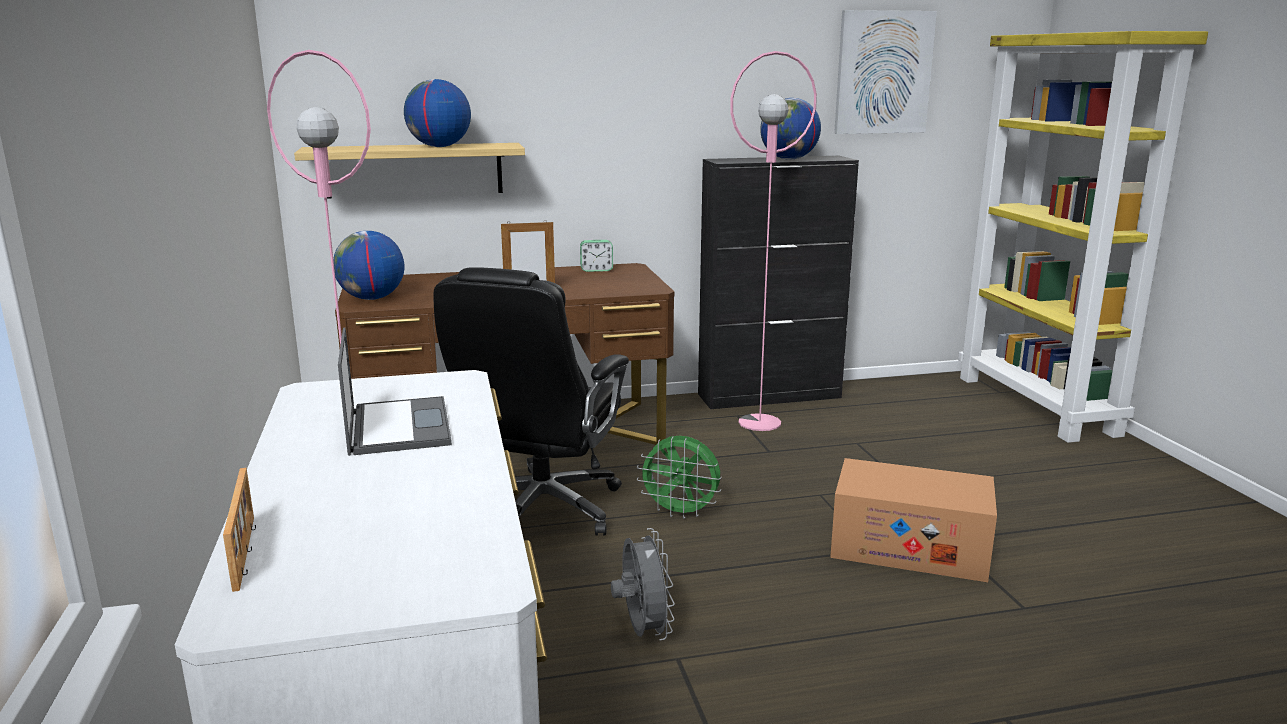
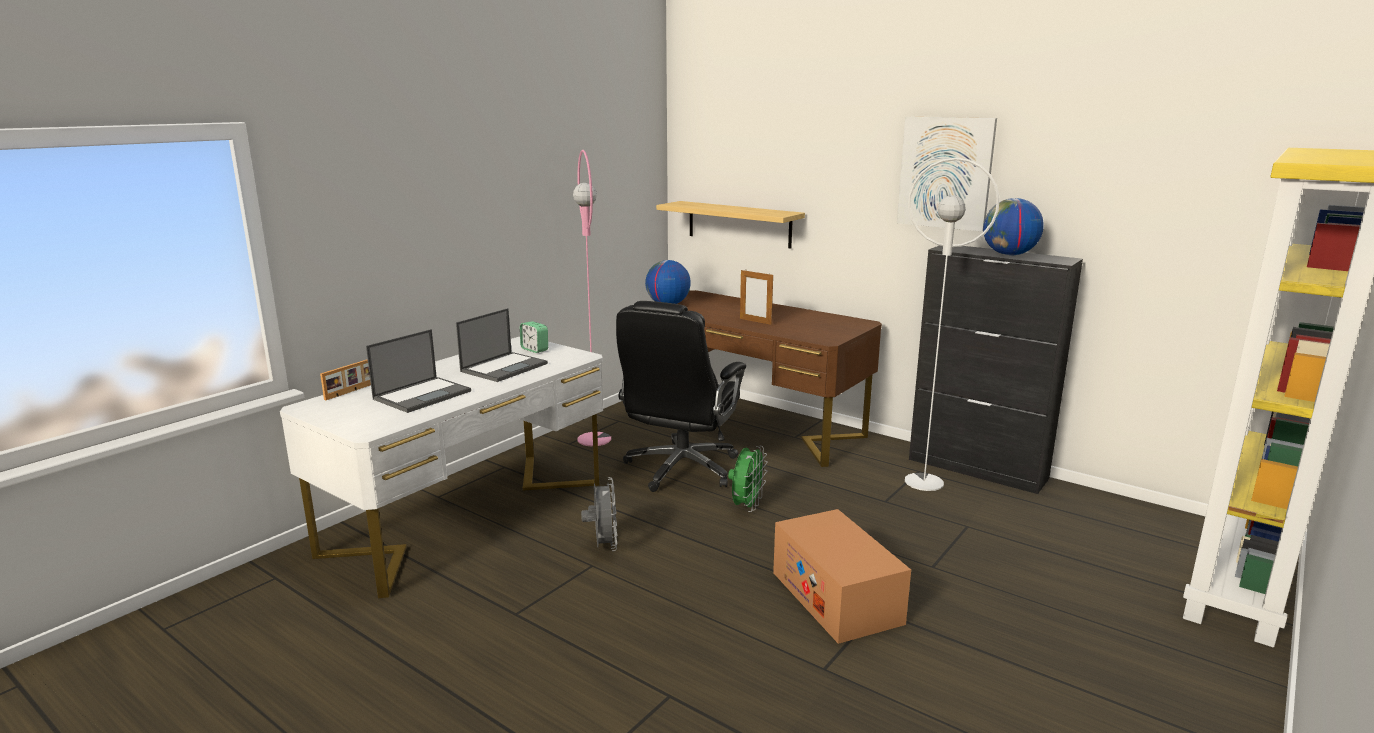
camera: 50 degrees right, 0 degrees up
globe [404,79,471,147] -> none
black office chair [433,267,629,536] -> black office chair turned 45 degrees counterclockwise [616,301,746,492]
alarm clock [580,240,613,272] -> alarm clock moved to [520,321,548,353]
grey fan [611,528,675,640] -> grey fan turned 45 degrees counterclockwise [581,477,618,551]
green fan [637,436,722,519] -> green fan turned 135 degrees counterclockwise [728,445,768,512]
pink floor lamp [730,51,817,431] -> white floor lamp [905,158,1000,491]
picture [834,10,937,134] -> picture moved to [897,117,997,232]
none -> laptop [366,329,471,413]

